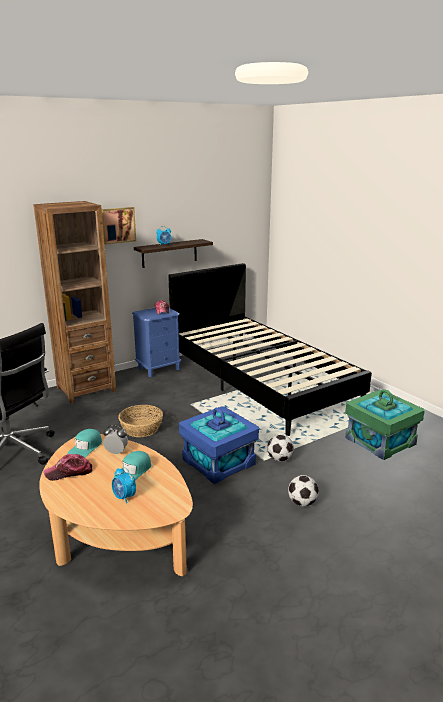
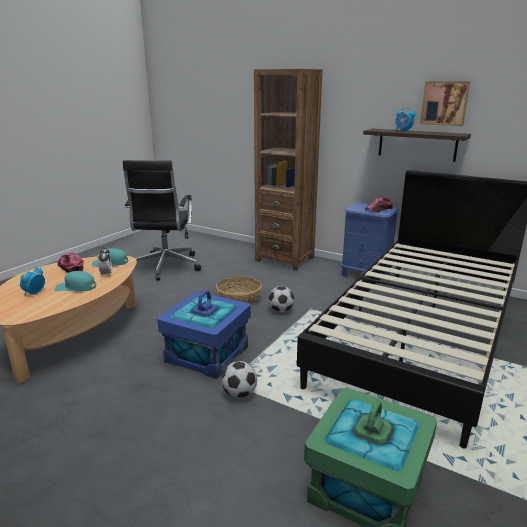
camera: 65 degrees right, 0 degrees up
picture [102,207,136,245] -> picture moved to [420,81,470,126]
football [288,475,319,507] -> football moved to [268,286,294,313]

